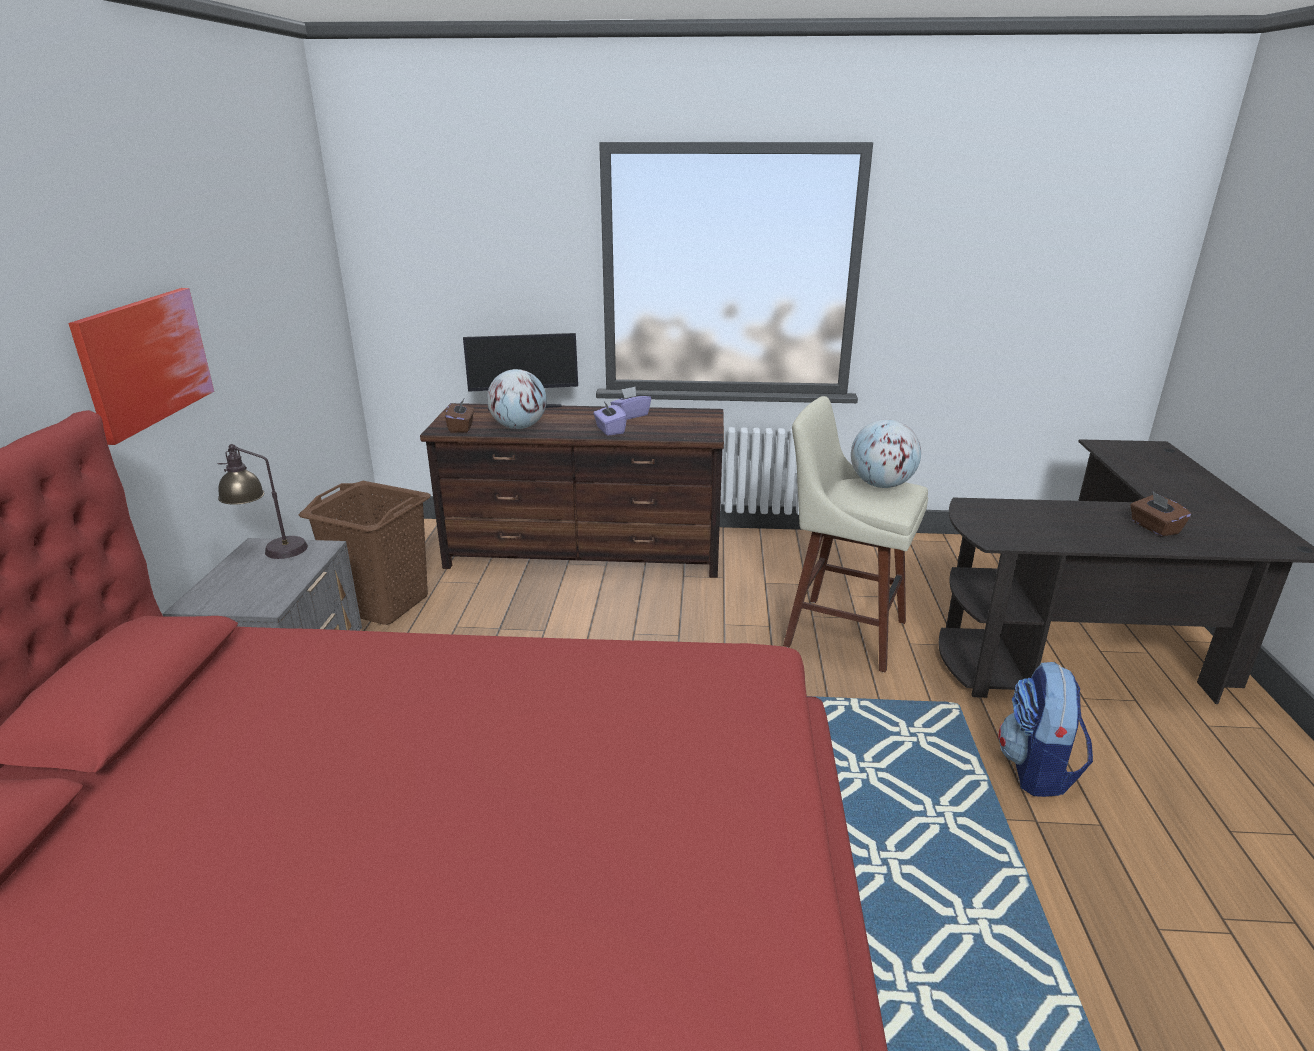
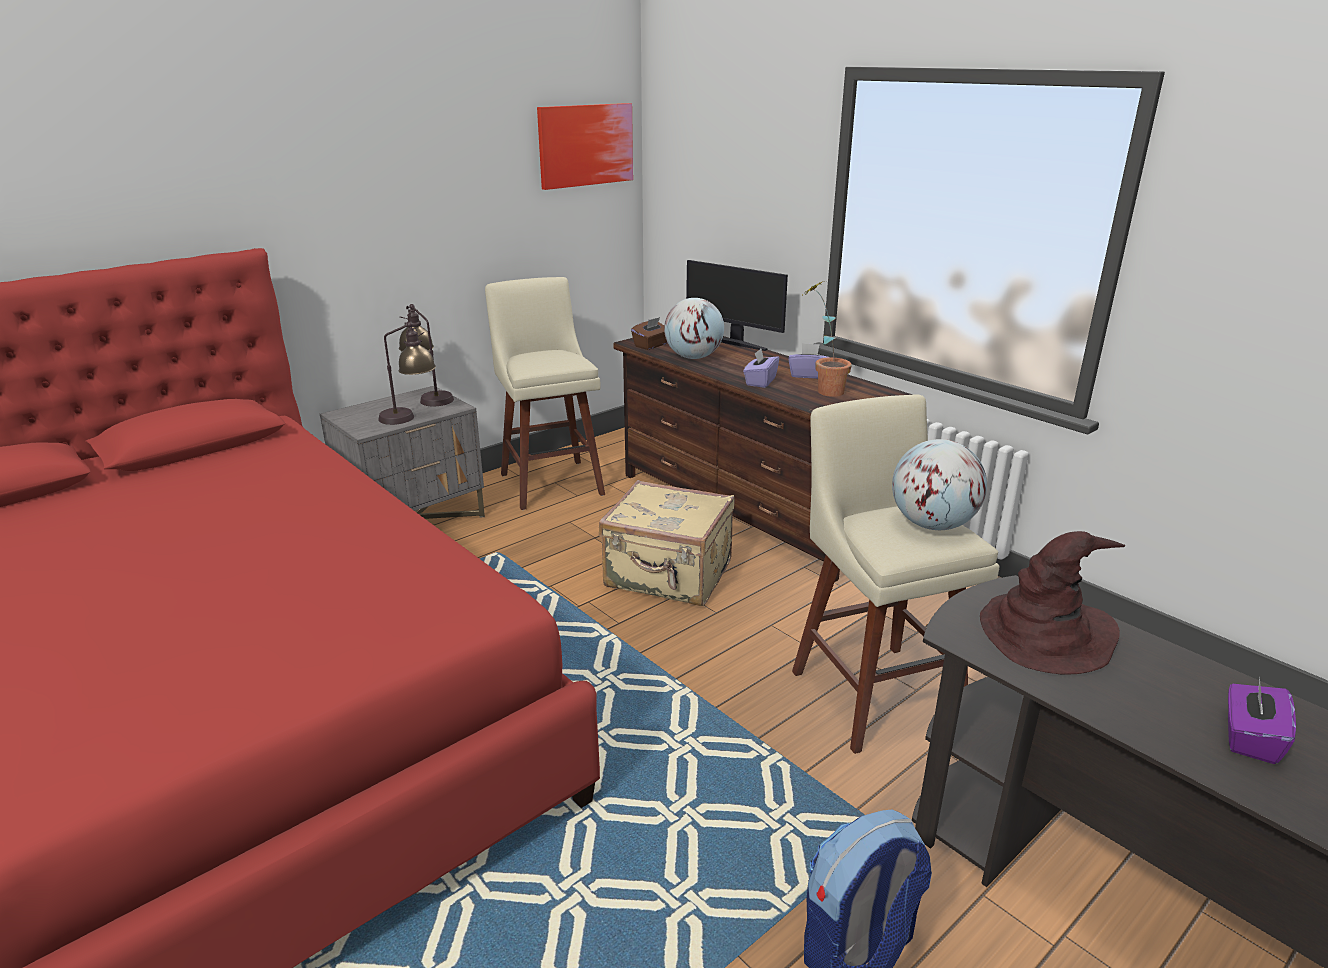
camera: 45 degrees right, 0 degrees up
picture [69,288,214,445] -> picture moved to [537,103,633,190]
brown laundry basket [299,481,431,625] -> beige stool [485,277,605,510]
brown tissue box [1130,492,1191,537] -> purple tissue box [1228,676,1296,764]
none -> table lamp [378,321,436,425]
none -> beige suitcase [599,480,735,606]
none -> potted plant [803,281,852,397]
none -> brown hat [980,531,1126,675]

